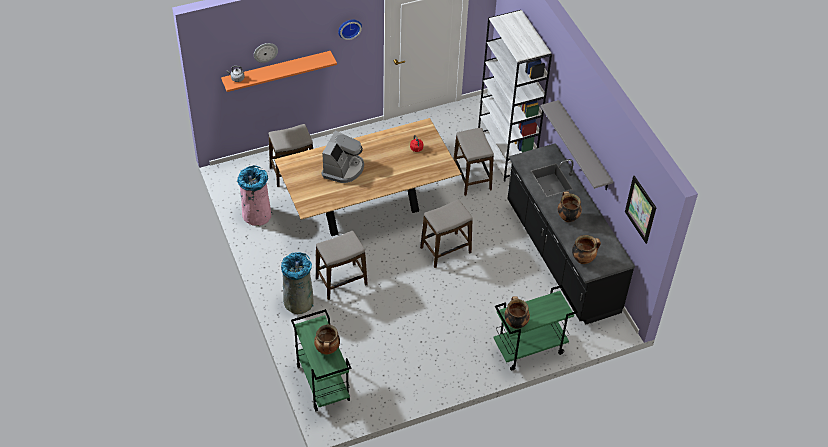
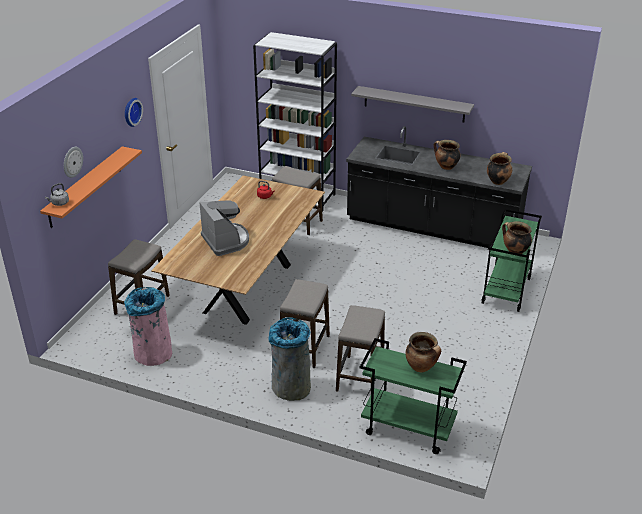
camera: 45 degrees left, 15 degrees down
stool [420,199,472,268] -> stool moved to [336,305,385,391]
picture [625,176,656,244] -> none

